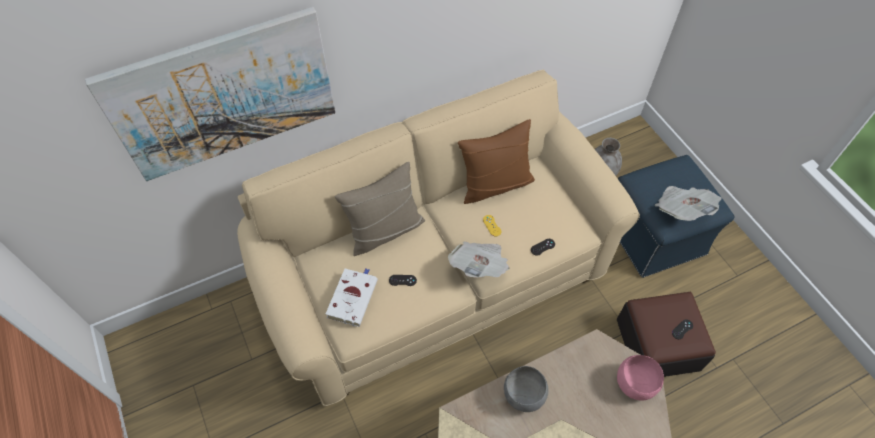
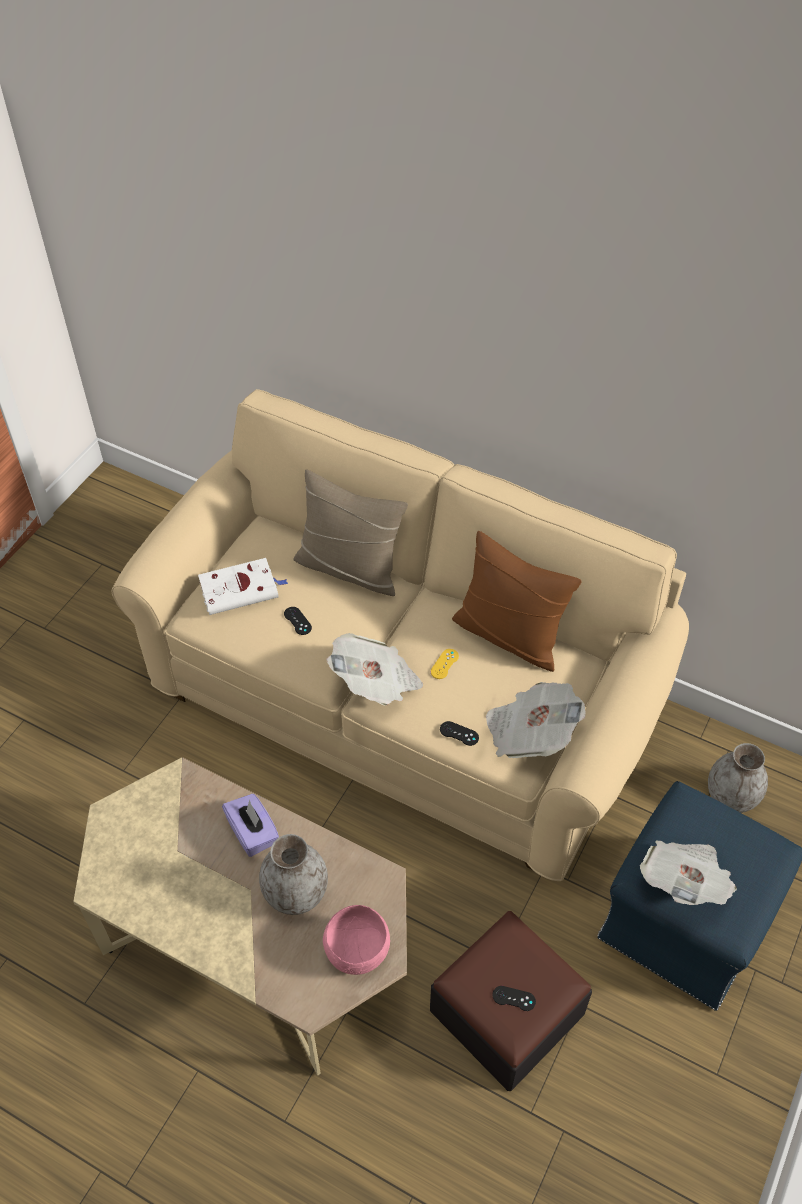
camera: 55 degrees right, 5 degrees down
picture [85,7,335,181] -> none
grey bowl [504,366,549,412] -> purple tissue box [222,794,279,857]
none -> grey vase [259,834,328,915]
none -> newspaper [486,682,586,758]

